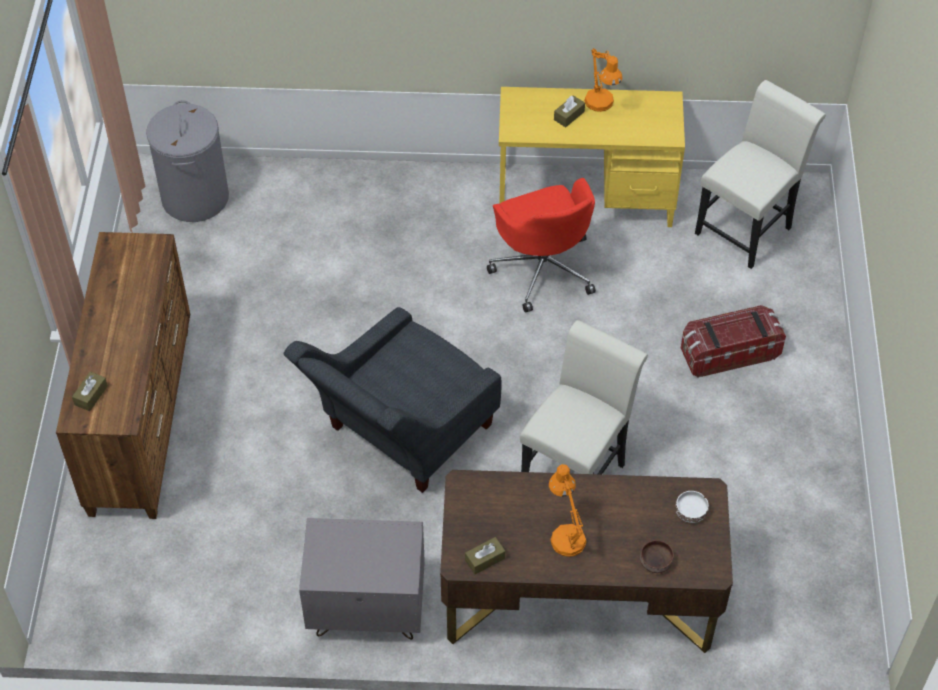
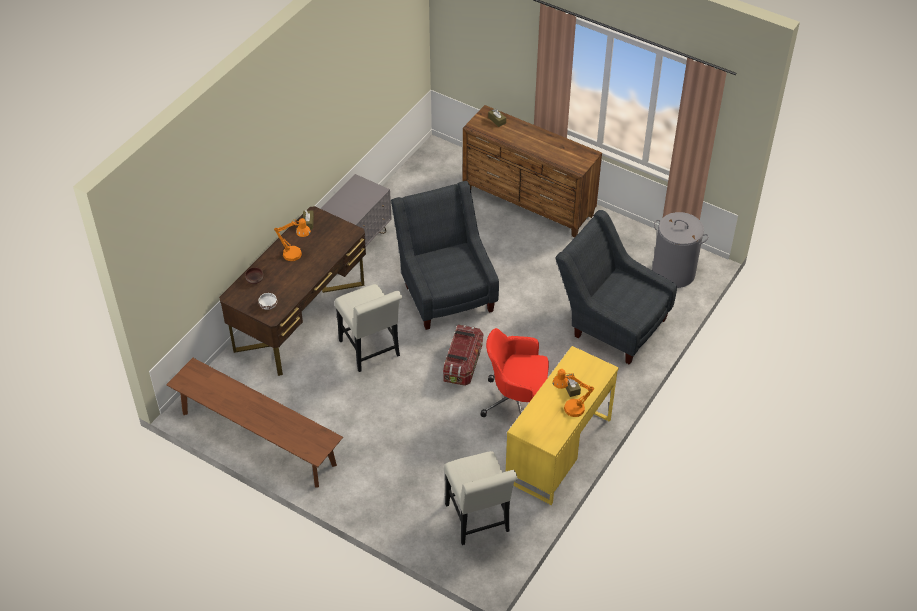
camera: 120 degrees right, 5 degrees down
storage box [681,305,786,378] -> storage box moved to [443,325,484,386]
none -> brown bench [166,358,343,488]
none -> grey armchair [555,210,677,365]

